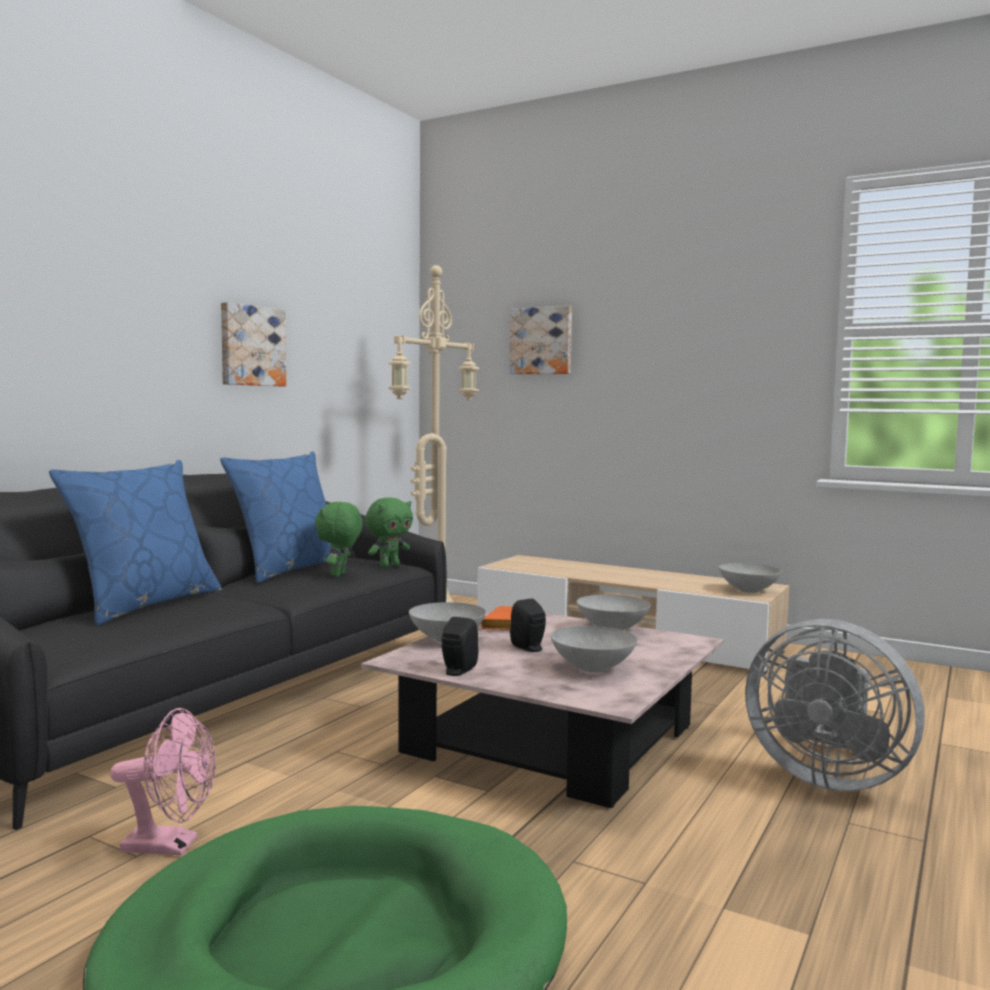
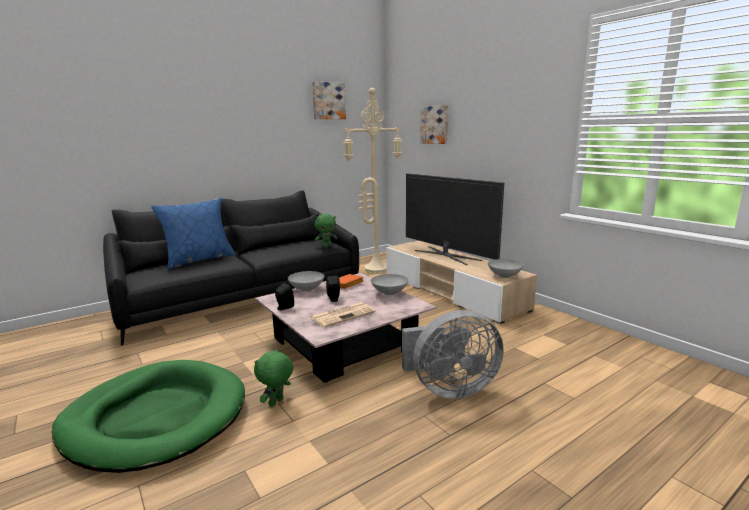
camera: 25 degrees right, 10 degrees up
pink fan [110,708,216,855] -> none
blue pillow [220,451,331,583] -> none
picture [221,302,286,386] -> picture moved to [312,81,346,119]
green plush toy [315,502,363,577] -> green plush toy moved to [254,348,293,407]
grey bowl [551,626,637,673] -> newspaper [310,302,376,327]
grey fan [745,619,925,791] -> grey fan turned 75 degrees counterclockwise [402,310,504,399]
none -> television [406,173,504,265]

